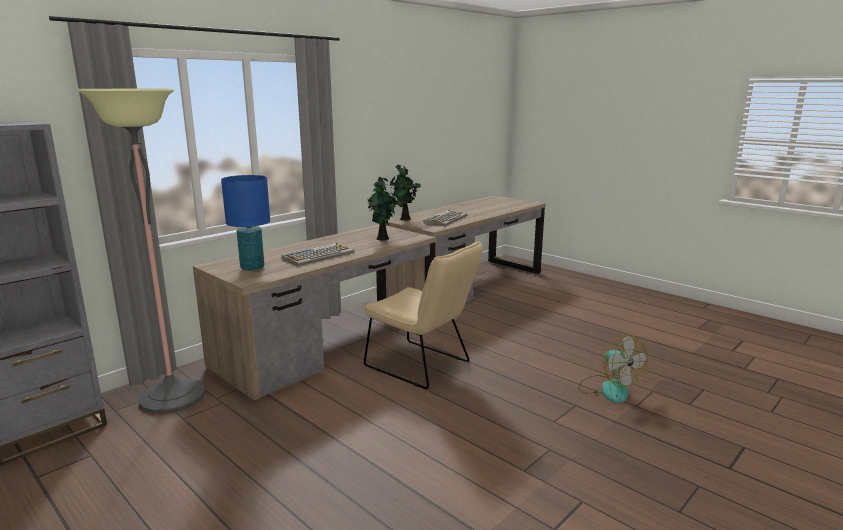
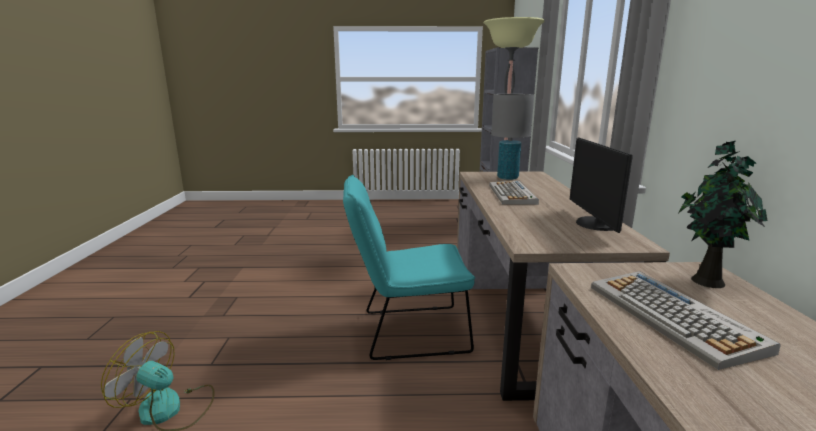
camera: 135 degrees right, 0 degrees up
blue table lamp [221,175,270,271] -> grey table lamp [491,94,534,180]
beige chair [364,241,483,389] -> turquoise chair [343,175,475,360]
potted plant [368,177,398,240] -> none
none -> monitor [570,137,633,233]

